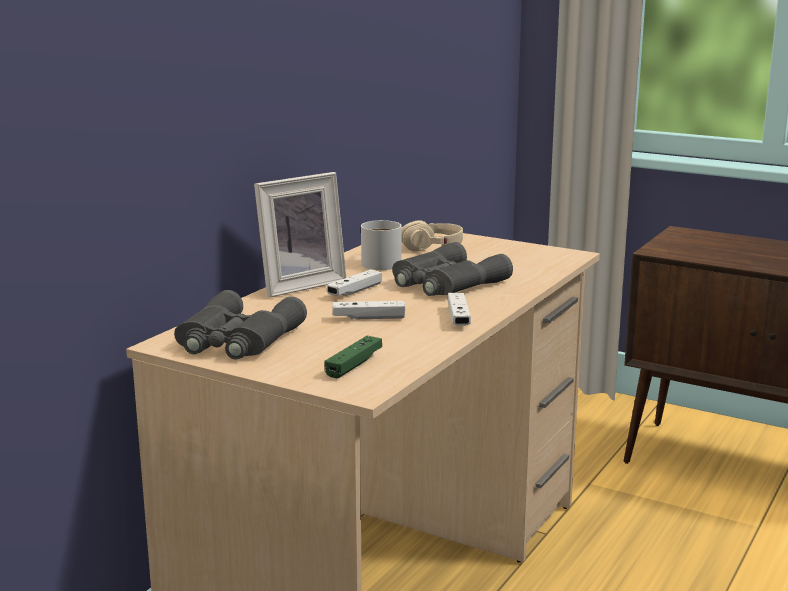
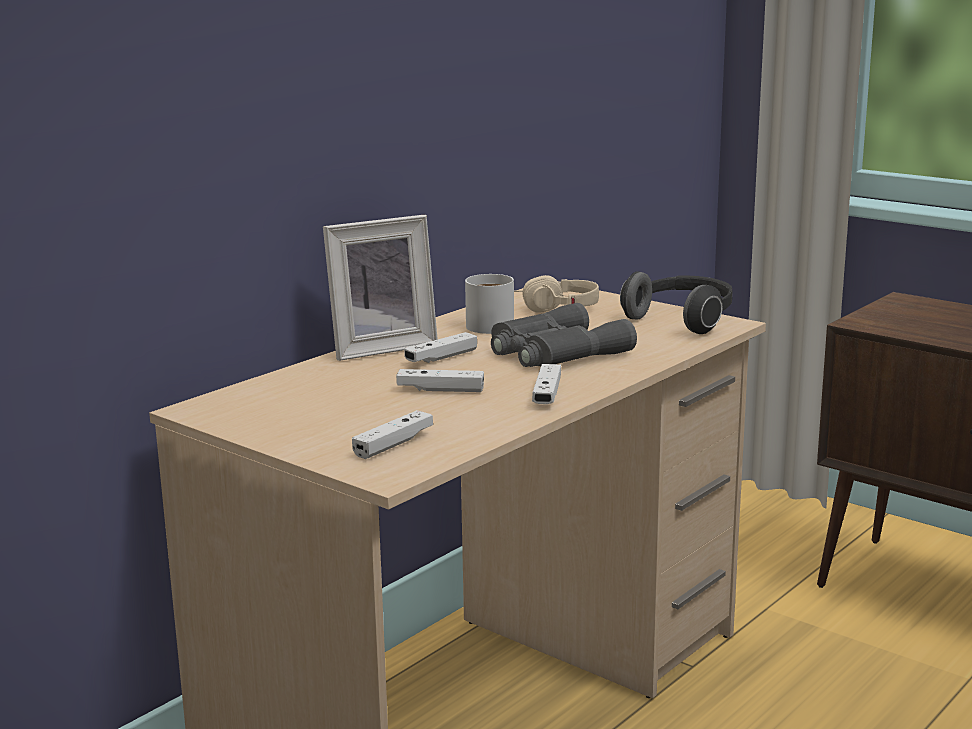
camera: 10 degrees right, 0 degrees up
grey binoculars [174,290,307,360] -> none
green game controller [324,336,382,378] -> white game controller [352,410,433,459]
none -> headphones [620,272,732,334]

